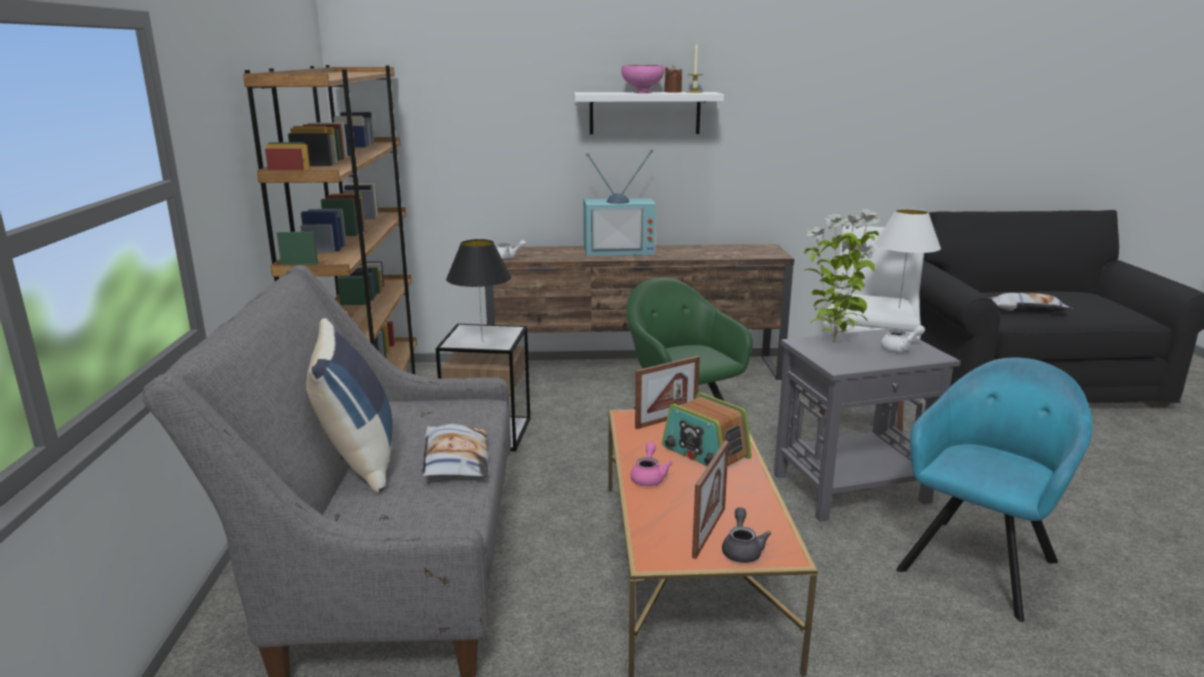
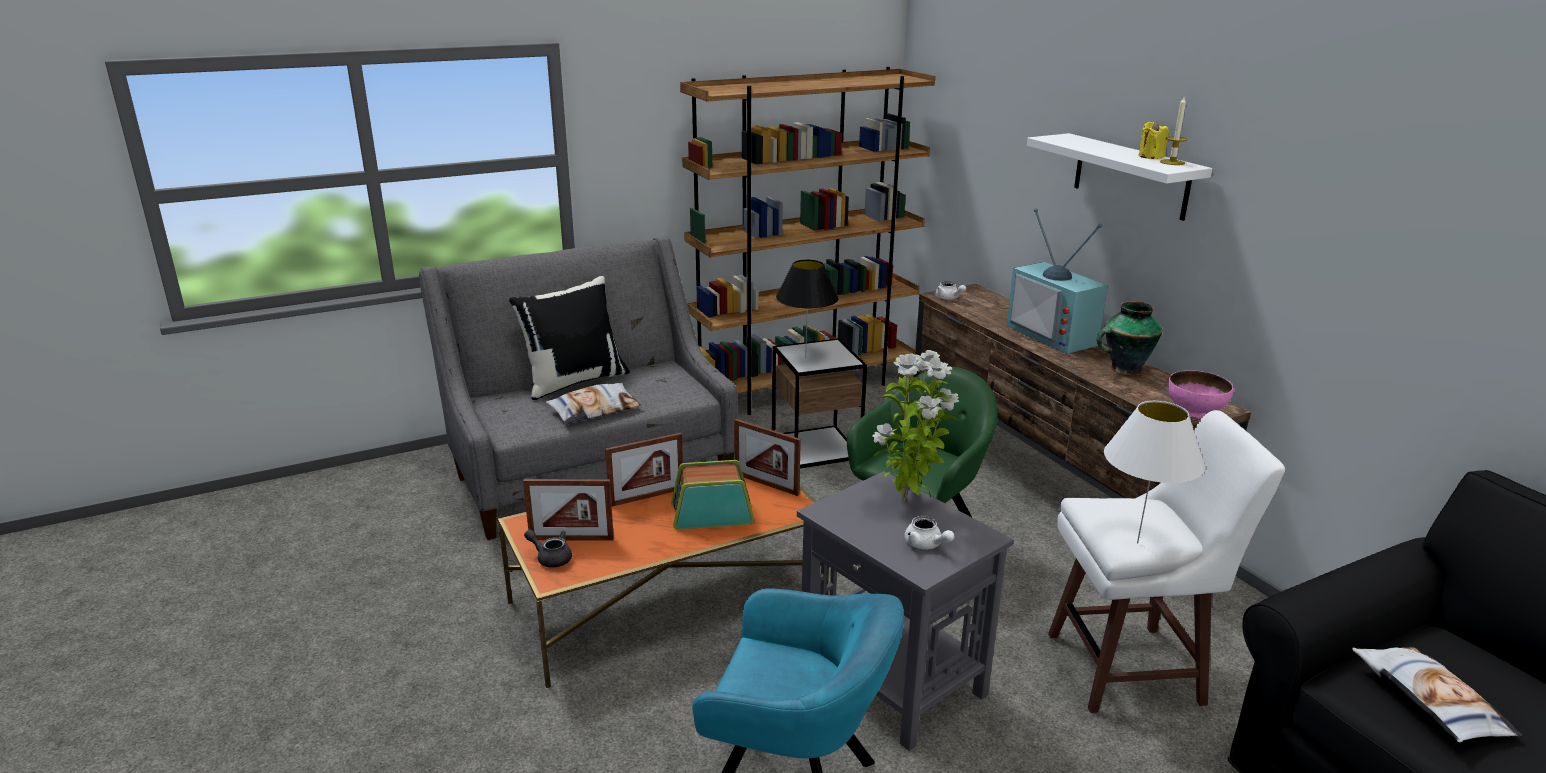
camera: 65 degrees right, 5 degrees up
blue pillow [306,318,393,493] -> black pillow [509,276,630,400]
pink bowl [622,65,665,94] -> pink bowl moved to [1167,370,1233,422]
pink teapot [631,442,673,486] -> picture frame [605,433,683,506]
radio [662,393,752,466] -> radio turned 60 degrees clockwise [671,460,755,530]
brown candle [664,65,682,93] -> yellow candle [1139,121,1169,159]
grey teapot [722,507,771,563] -> grey teapot turned 135 degrees counterclockwise [524,529,572,568]
none -> vase [1097,301,1162,375]

